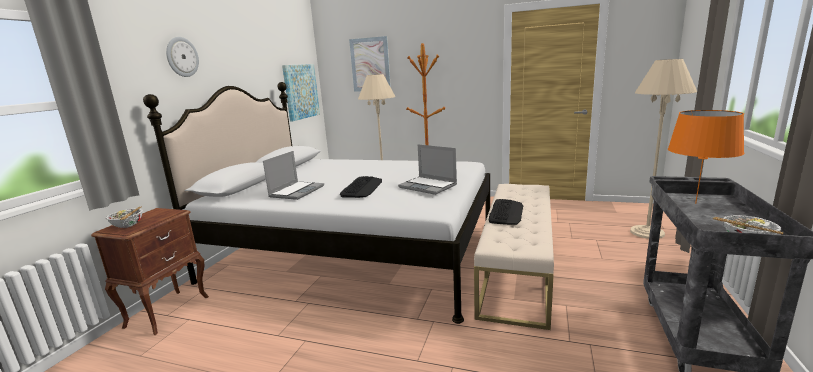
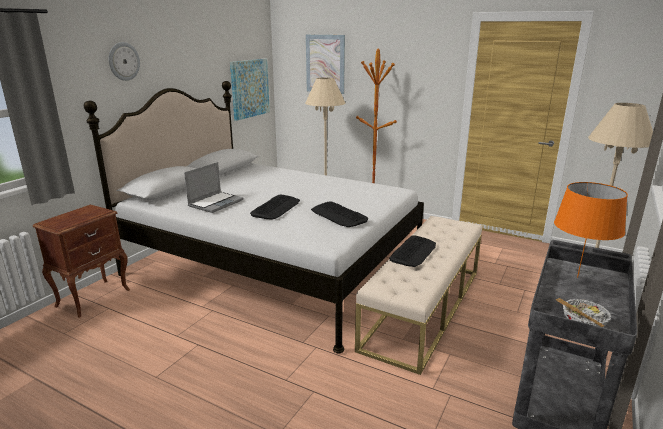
camera: 10 degrees right, 5 degrees up
bowl [106,206,143,228] -> none
laptop [398,144,457,195] -> keyboard [311,201,368,227]

